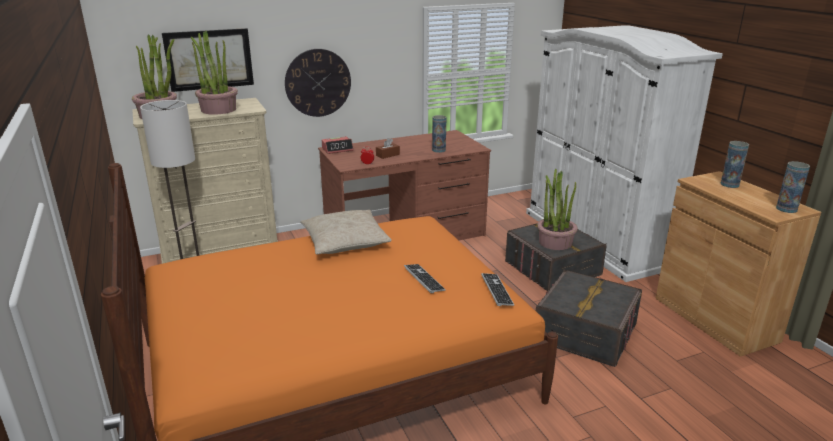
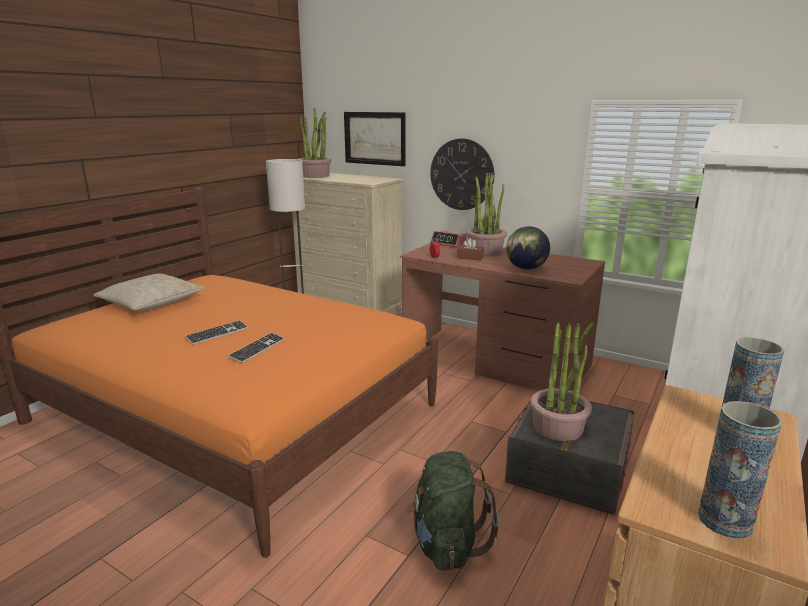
camera: 55 degrees right, 5 degrees down
potted plant [191,31,238,115] -> potted plant moved to [466,173,507,255]
beige pillow [300,210,392,254] -> beige pillow moved to [93,274,205,311]
vase [432,115,446,153] -> globe [506,226,550,270]
keyboard [481,273,514,306] -> keyboard moved to [184,320,249,345]
grey storage box [536,269,642,367] -> green backpack [406,451,499,571]

